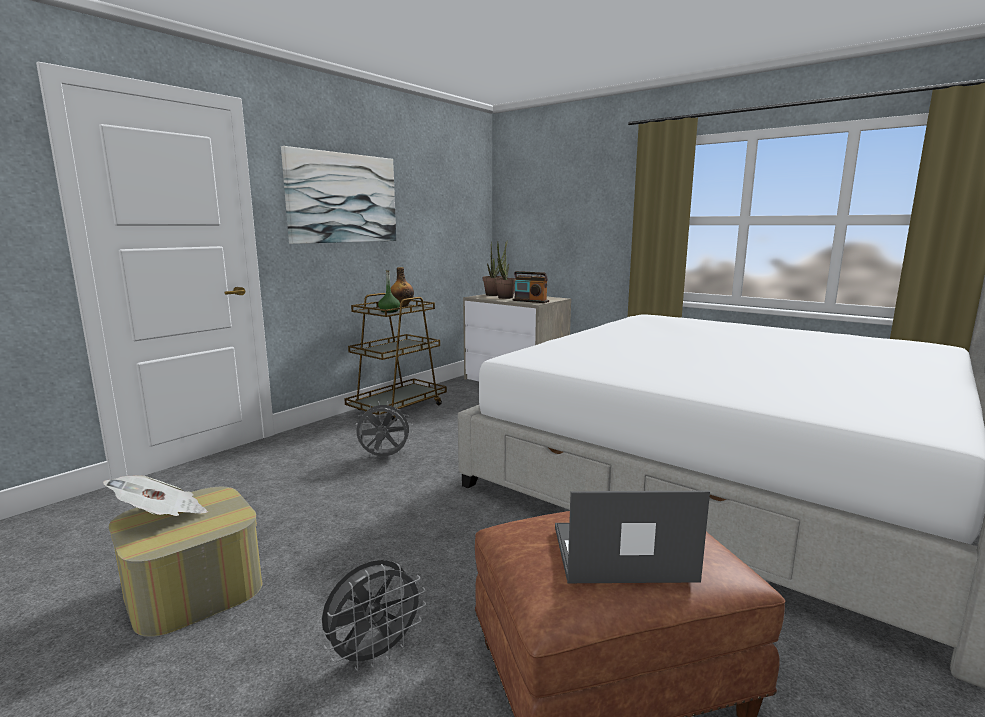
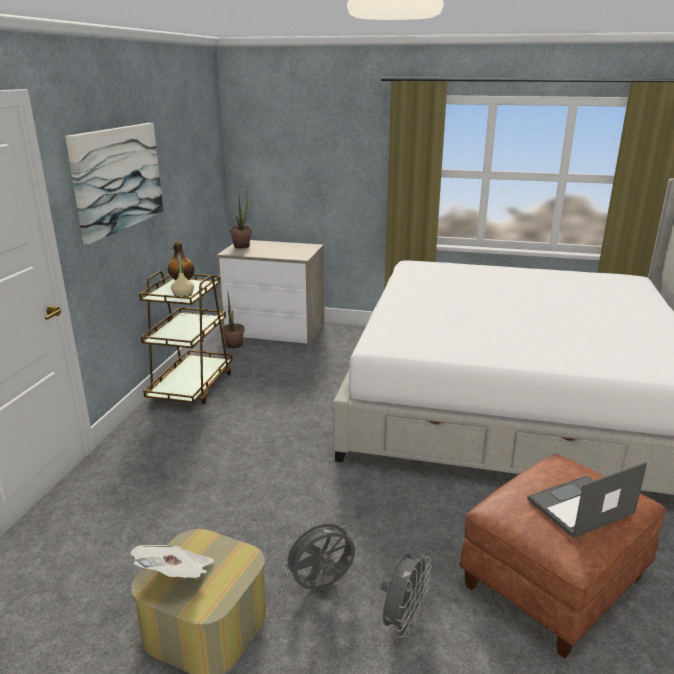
camera: 25 degrees left, 10 degrees up
grey fan [356,401,413,456] -> grey fan moved to [282,518,355,589]
green bottle [378,270,400,313] -> beige bottle [171,253,194,297]
potted plant [495,242,516,299] -> potted plant moved to [222,290,245,348]
radio [513,271,549,303] -> none

